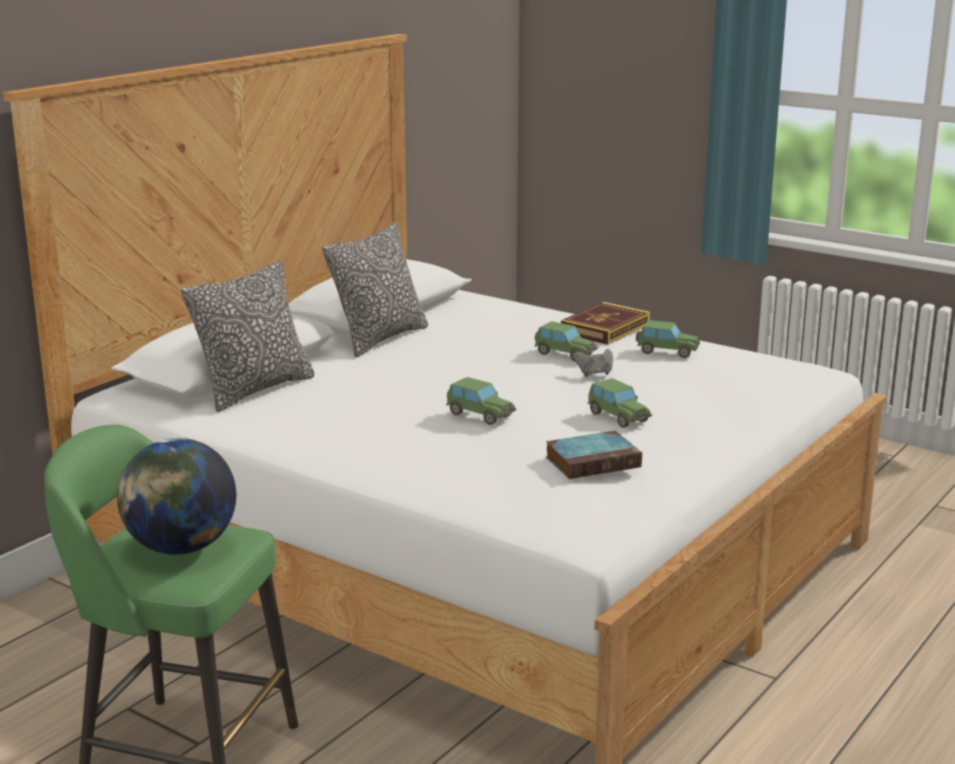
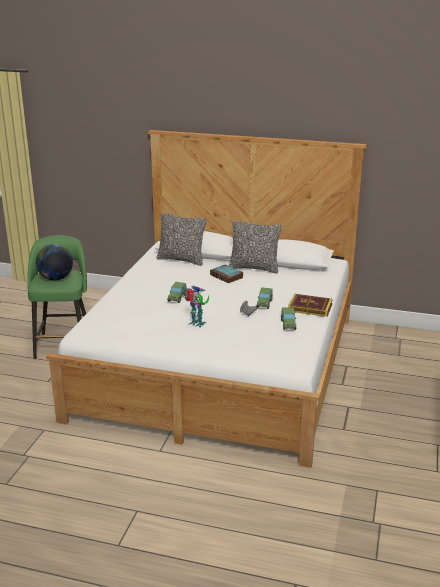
camera: 70 degrees right, 5 degrees up
book [546,431,642,479] -> book moved to [210,264,244,283]
toy car [588,378,652,428] -> toy robot [184,286,209,328]

